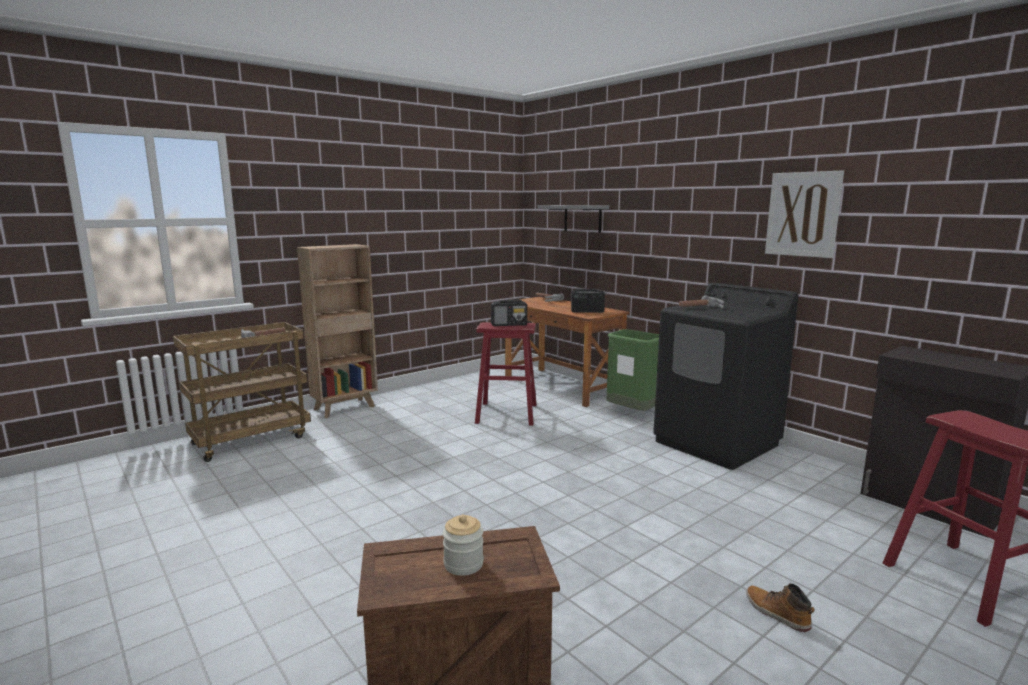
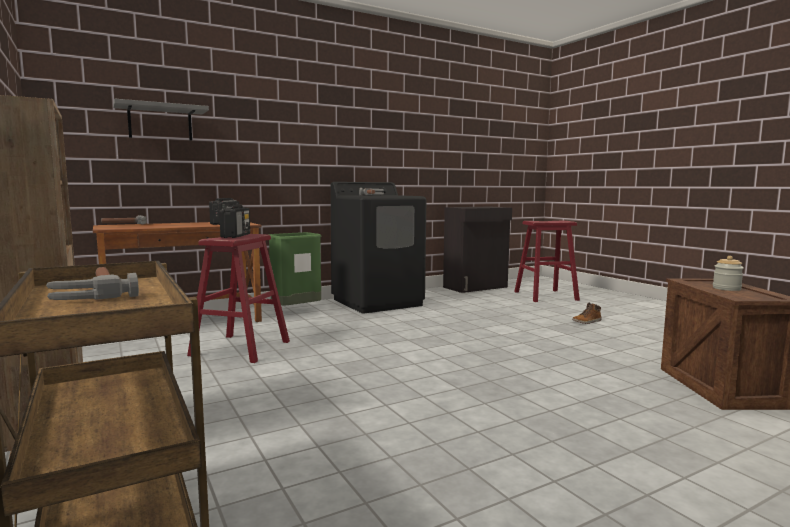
camera: 80 degrees left, 5 degrees down
picture [765,171,844,258] -> none

